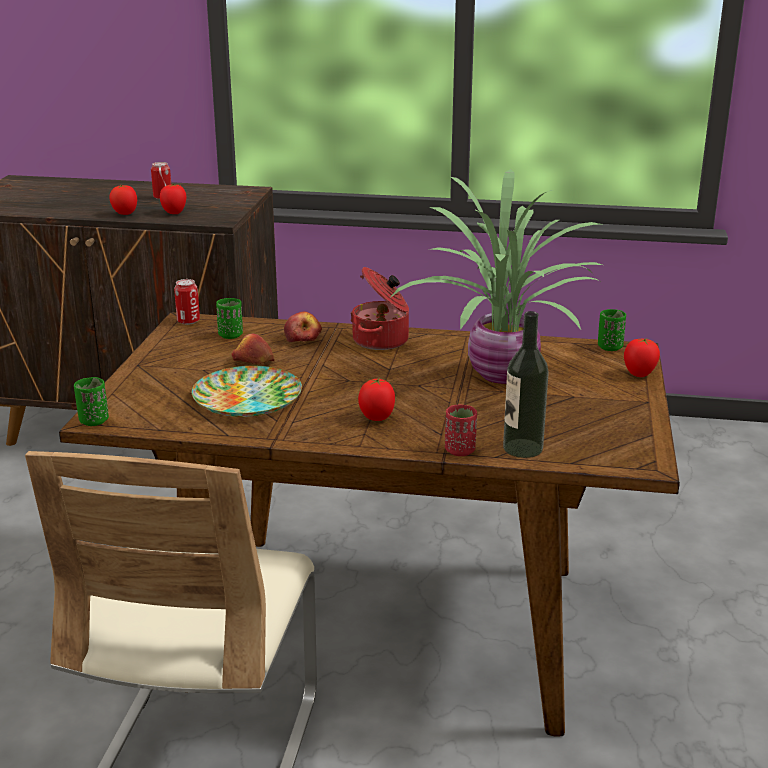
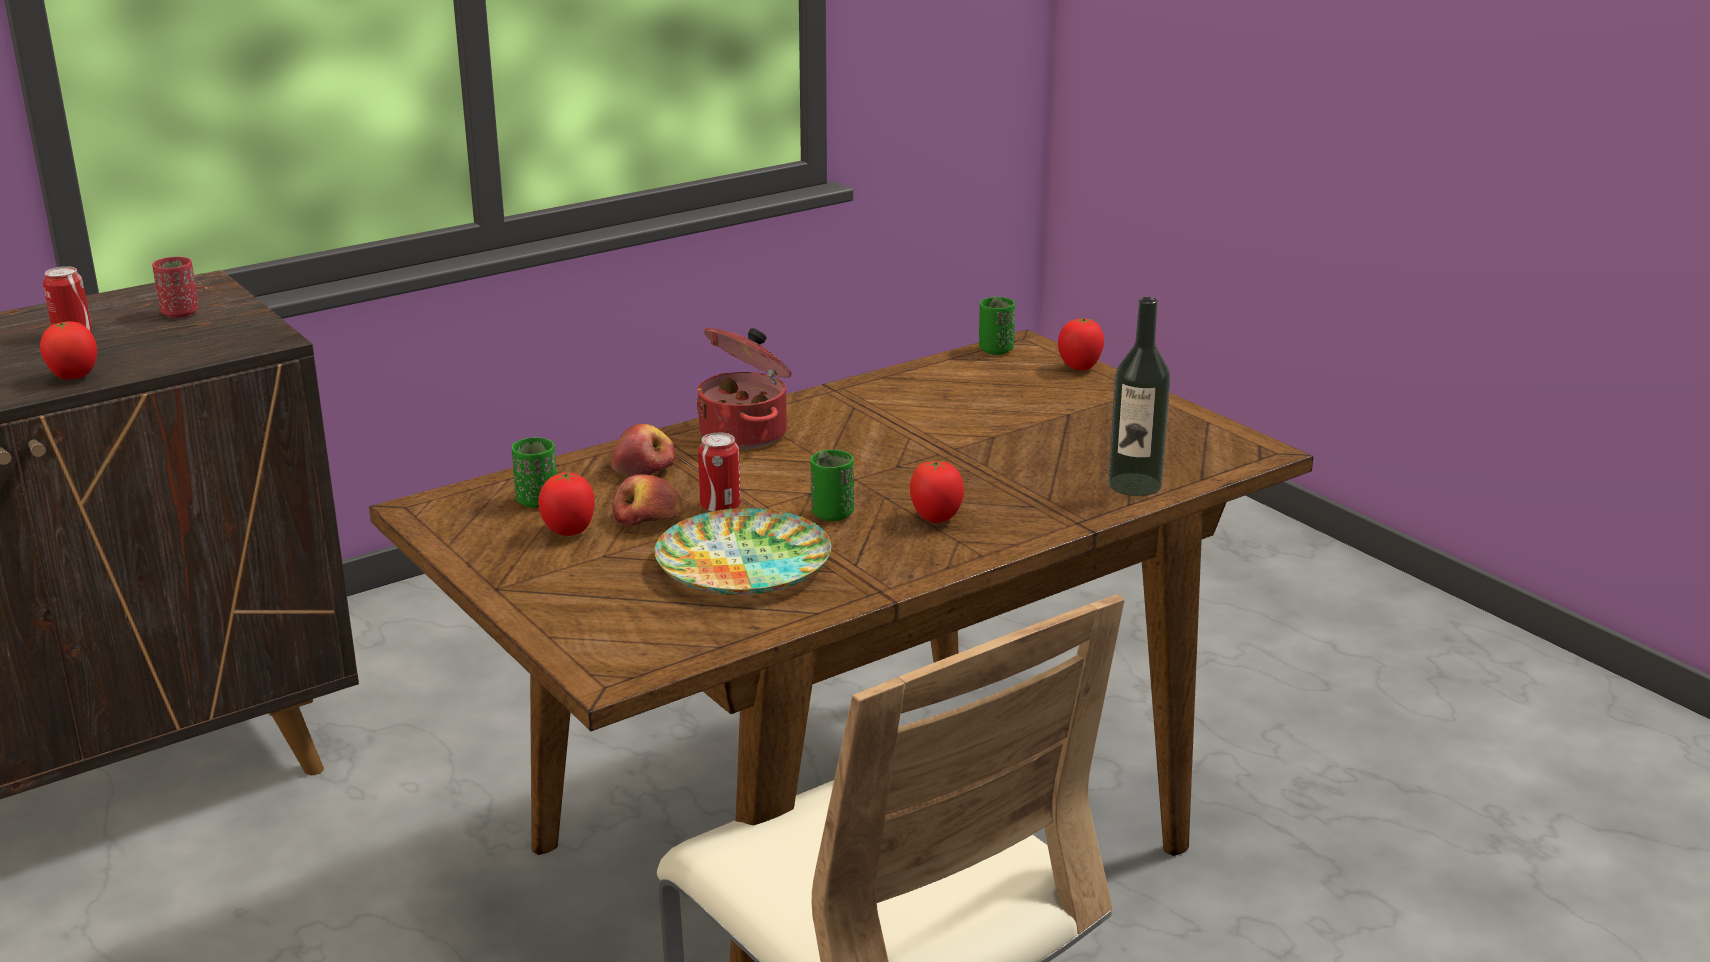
camera: 45 degrees left, 0 degrees up
green cup [74,377,109,426] -> green cup moved to [810,450,854,521]
tomato [160,184,186,214] -> tomato moved to [538,471,595,536]
can [174,279,200,325] -> can moved to [698,433,741,512]
potted plant [390,169,605,384] -> none
red cup [445,405,477,456] -> red cup moved to [152,257,199,318]

